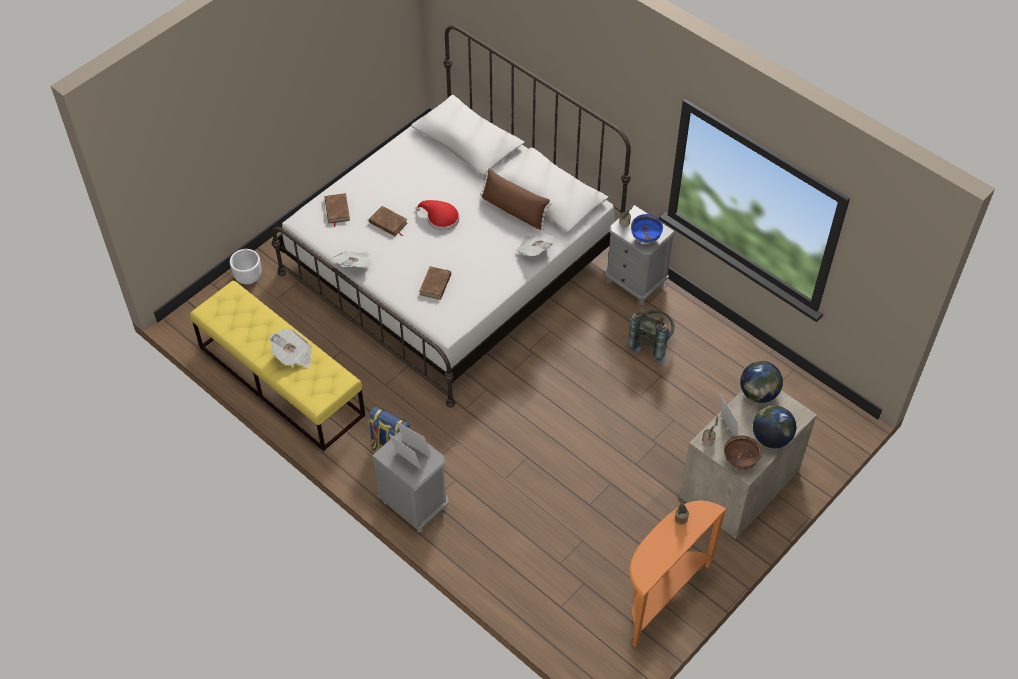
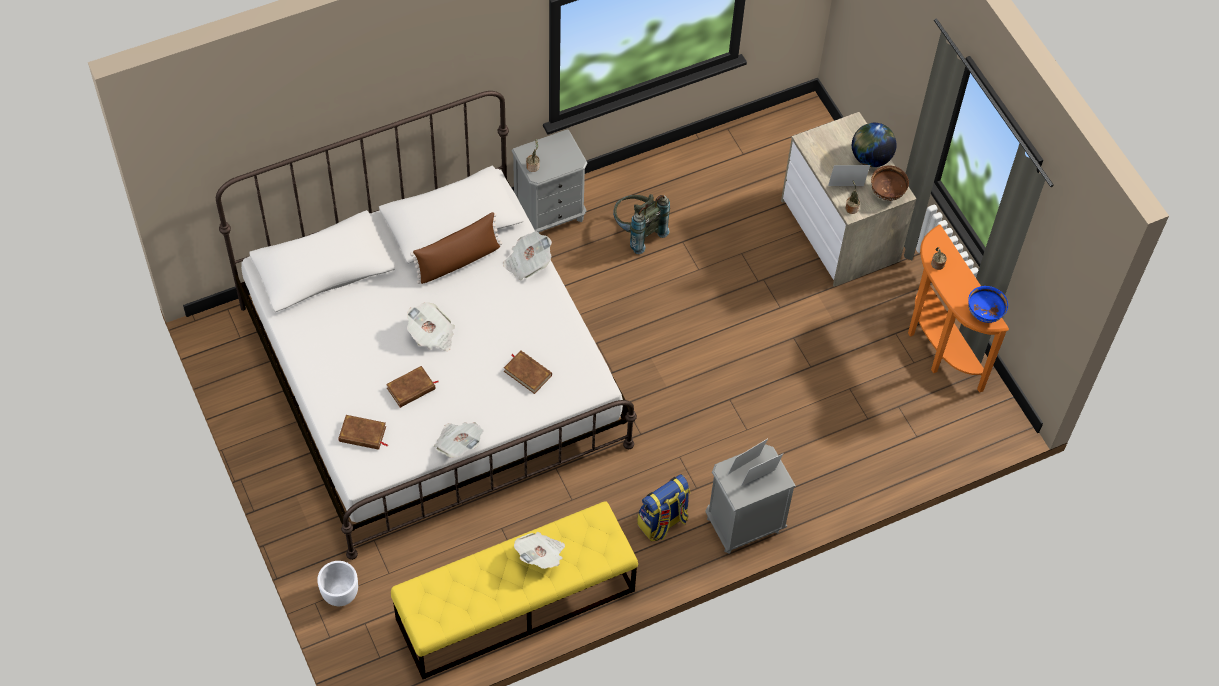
camera: 70 degrees left, 5 degrees up
red hat [415,200,459,231] -> newspaper [407,302,455,351]
blue bowl [631,214,663,243] -> blue bowl moved to [968,286,1008,323]
globe [740,361,783,403] -> none

